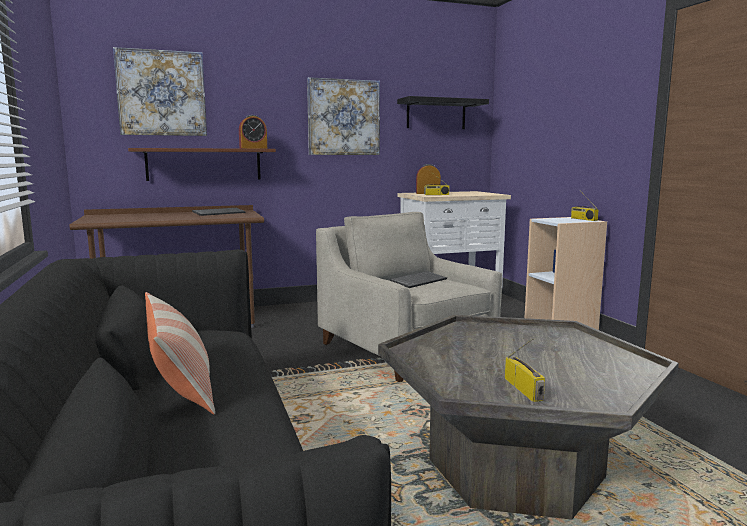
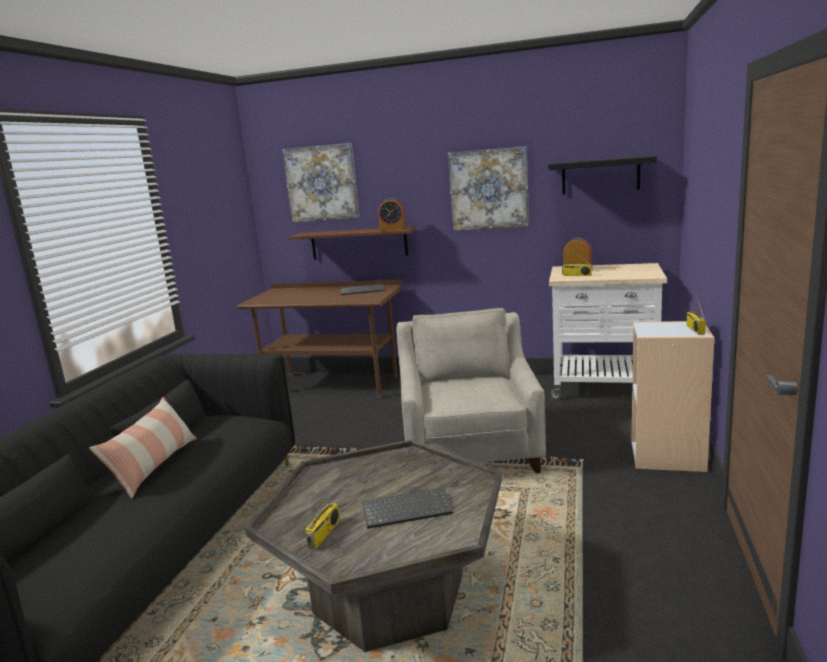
camera: 35 degrees right, 5 degrees up
keyboard [389,271,447,288] -> keyboard moved to [362,488,453,529]

